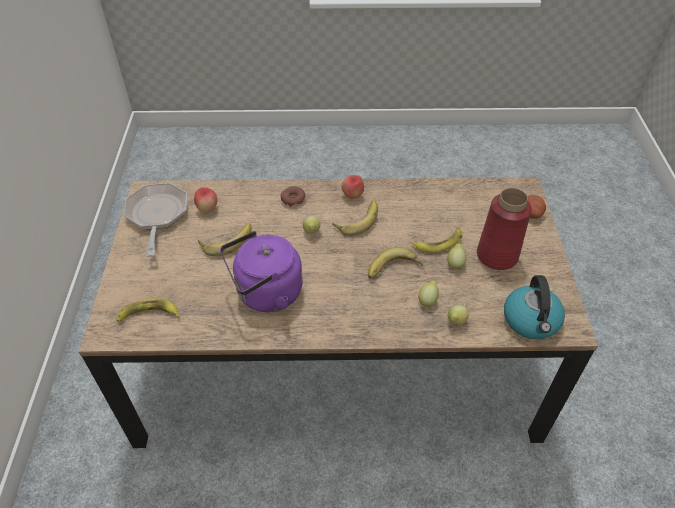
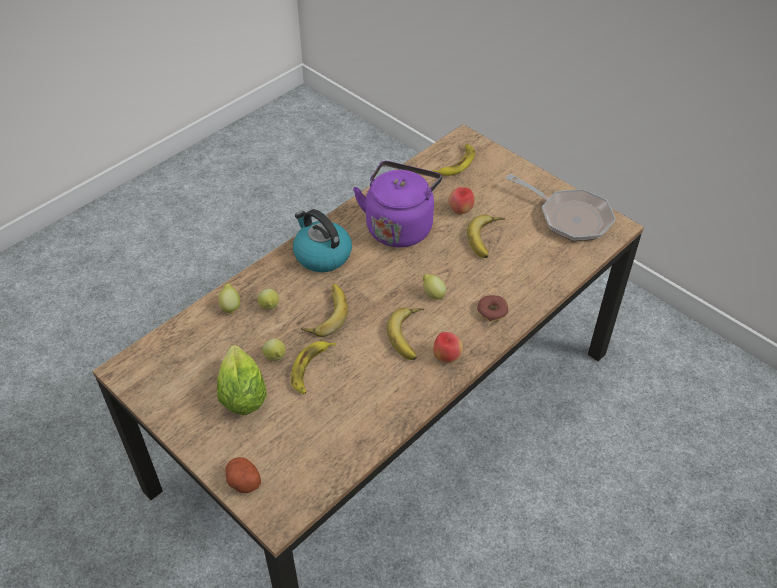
camera: 135 degrees right, 0 degrees up
apple [194,187,217,213] -> apple moved to [448,187,475,215]
red vase [477,188,532,270] -> lettuce [217,345,267,415]
kettle [504,275,565,339] -> kettle moved to [293,209,352,272]

